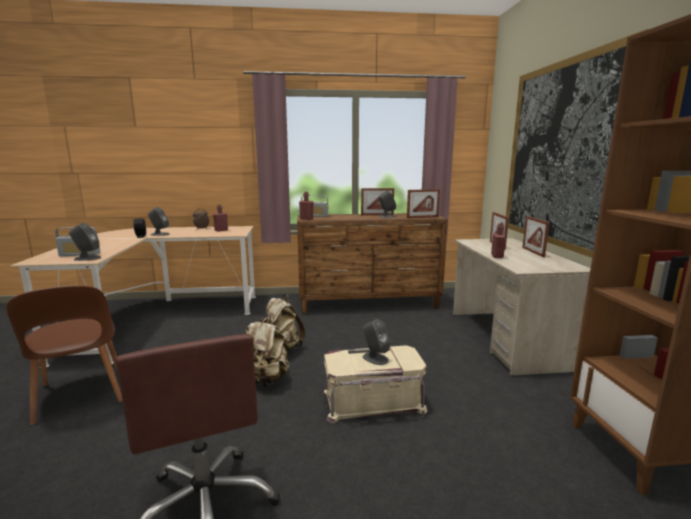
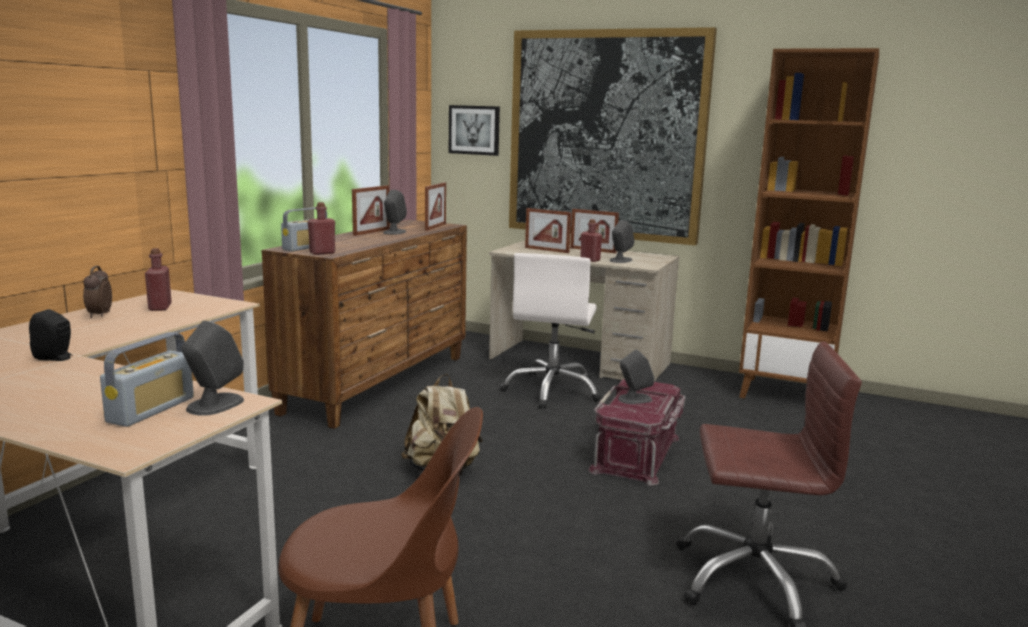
camera: 60 degrees left, 0 degrees up
grey speaker [148,207,169,236] -> grey speaker moved to [609,220,634,263]
beige backpack [246,315,289,387] -> none
beige storage box [322,345,428,423] -> red storage box [589,379,685,486]
none -> picture [449,105,500,156]
none -> white office chair [500,253,602,409]

